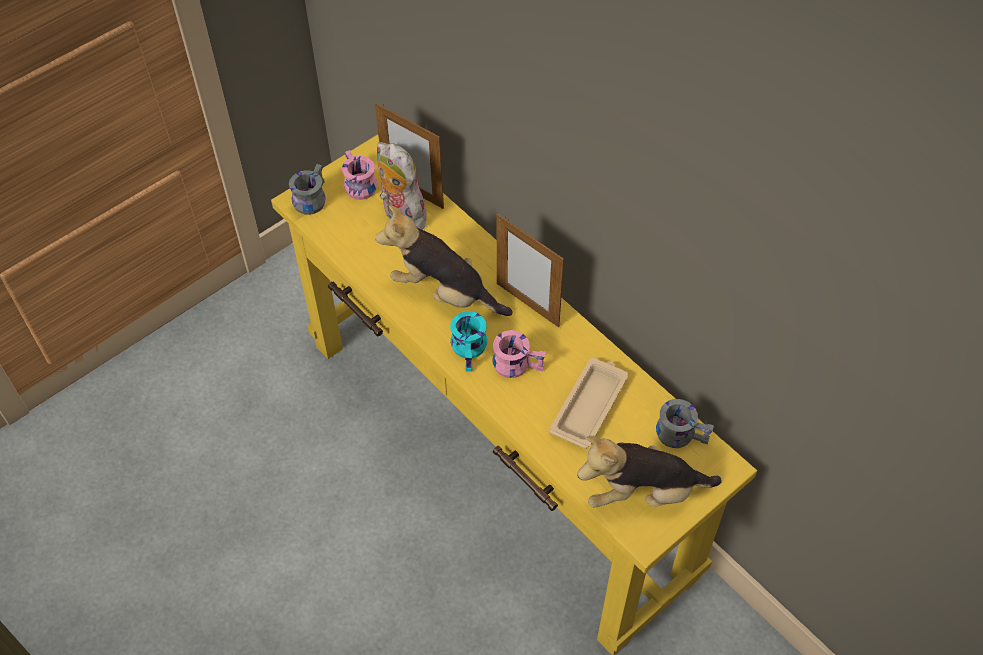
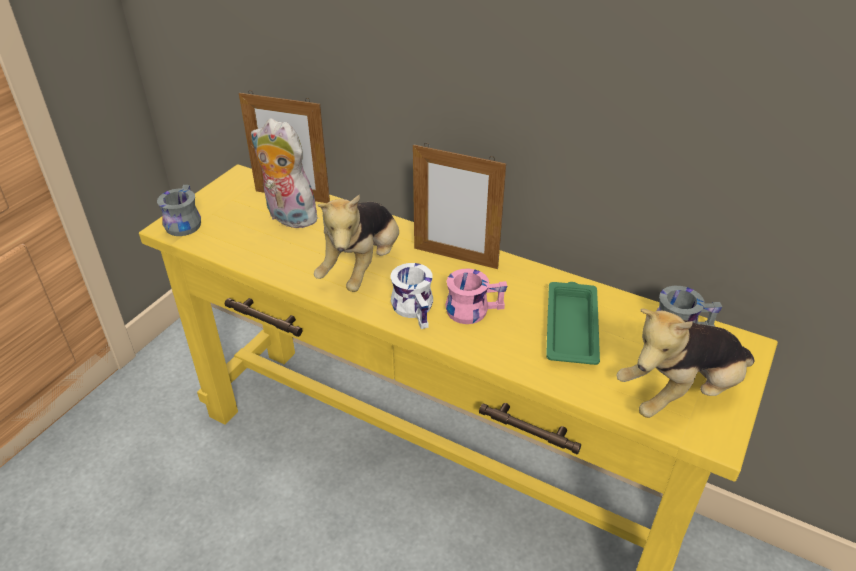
camera: 20 degrees left, 15 degrees down
pink mug [342,150,377,200] -> none
plush toy [375,205,513,316] -> plush toy turned 75 degrees counterclockwise [314,195,399,292]
turquoise mug [450,311,487,372] -> white mug [391,263,433,329]
beige tray [549,358,628,449] -> green tray [546,282,600,365]

